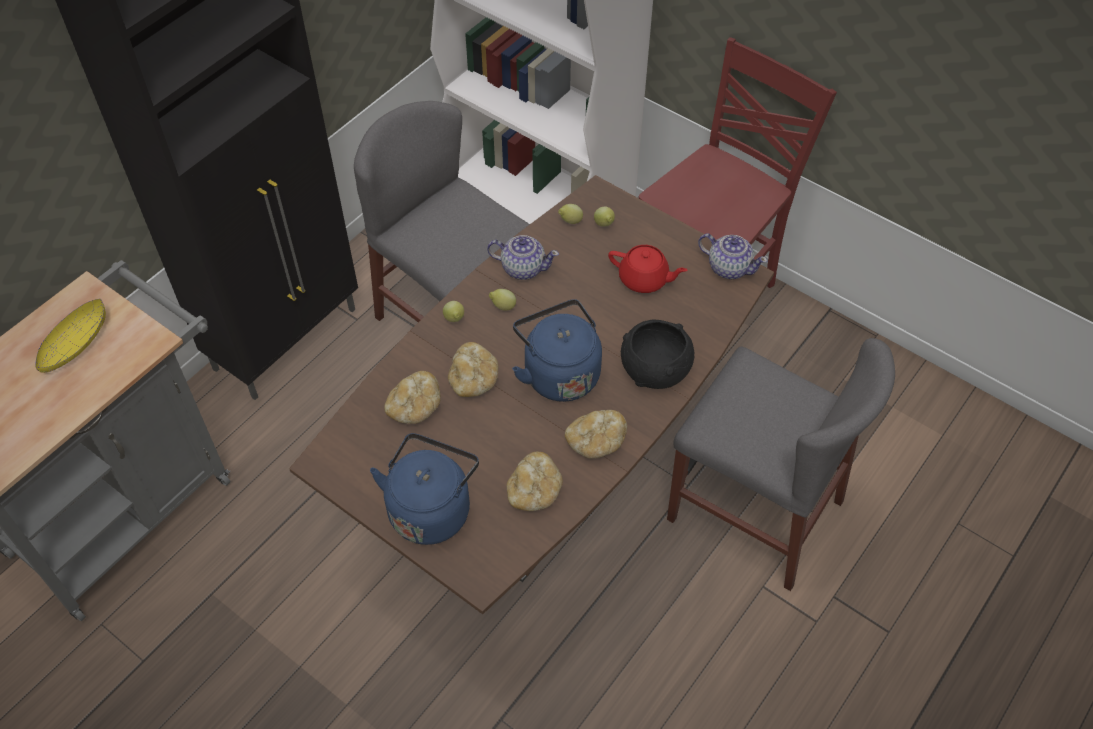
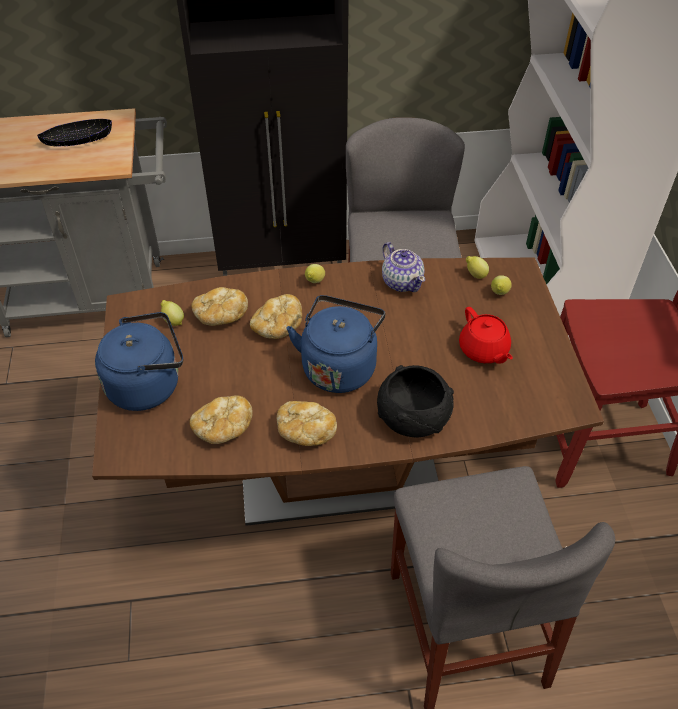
camera: 45 degrees right, 5 degrees down
yellow bowl [36,299,106,373] -> black bowl [37,119,112,146]
lemon [489,289,516,311] -> lemon moved to [161,300,184,326]
teapot [698,234,768,279] -> none

